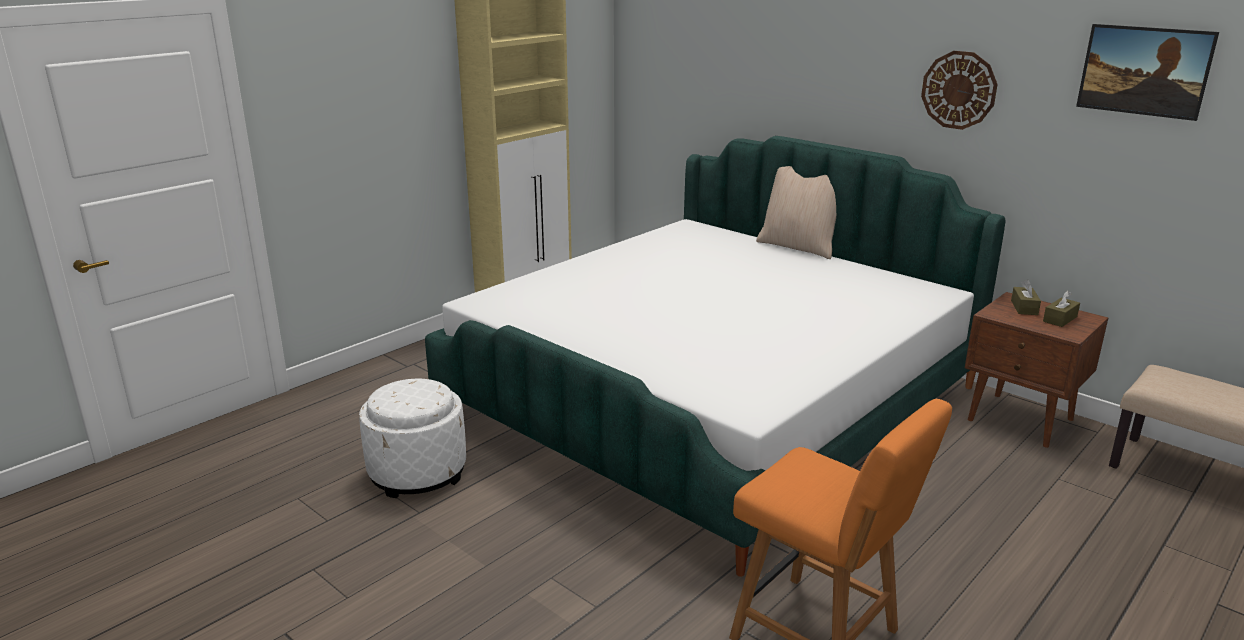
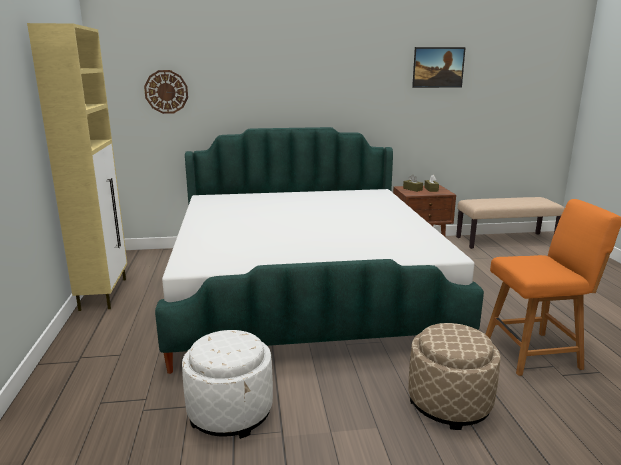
camera: 50 degrees left, 5 degrees down
beige pillow [756,166,836,259] -> none
wall clock [921,51,998,130] -> wall clock moved to [144,70,188,114]
none -> beige ottoman [408,323,501,430]

